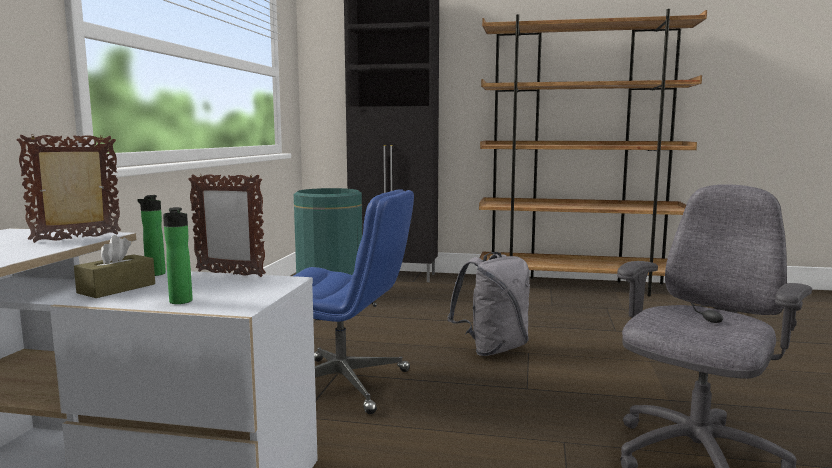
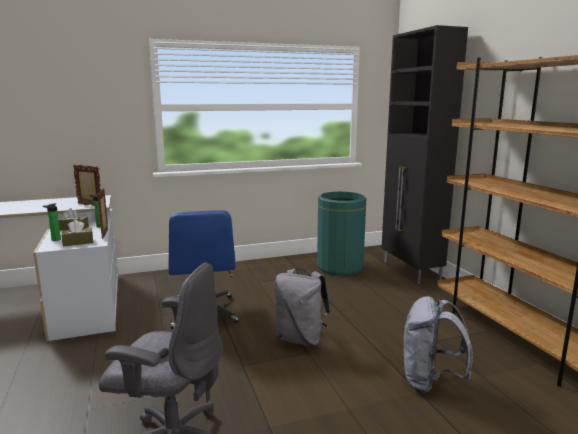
camera: 60 degrees right, 5 degrees up
none -> brown tissue box [61,220,93,247]
none -> grey backpack [403,296,473,393]

